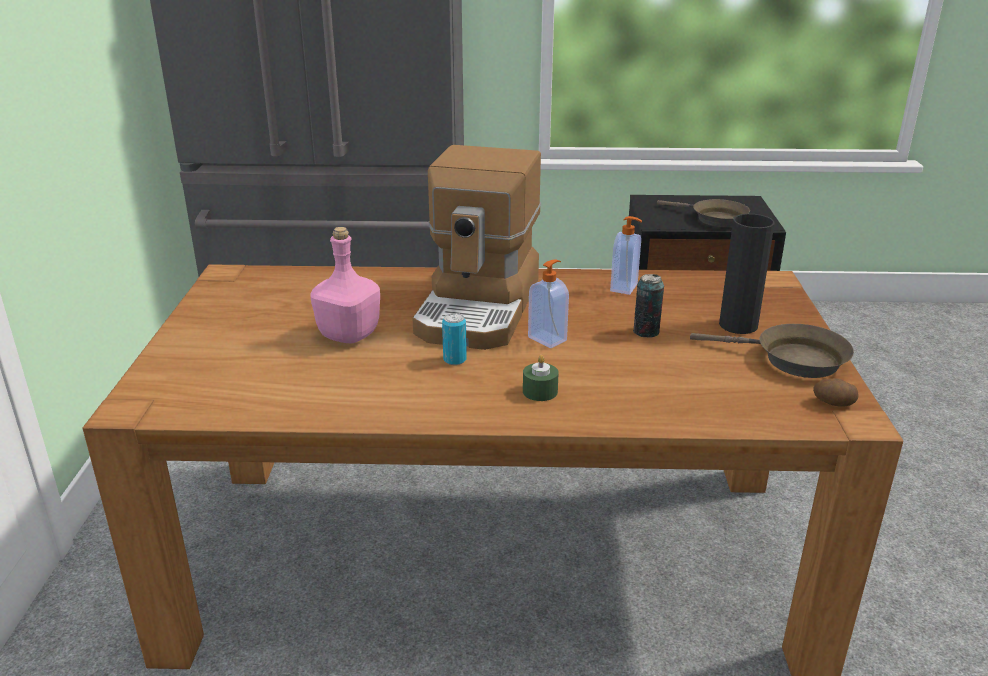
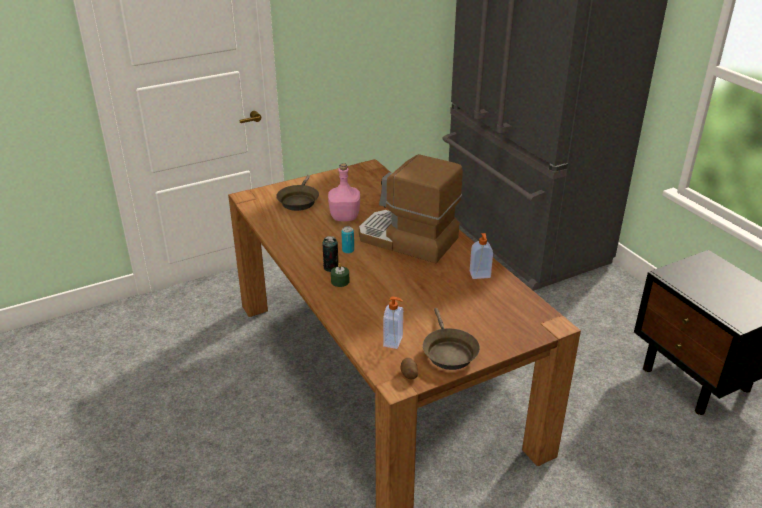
camera: 60 degrees right, 5 degrees up
coffee machine [412,145,541,350] -> coffee machine turned 45 degrees clockwise [359,154,463,263]
soap dispenser [528,259,569,348] -> soap dispenser moved to [383,297,403,349]
can [633,274,664,338] -> can moved to [322,236,338,272]
brown frying pan [657,199,750,227] -> brown frying pan moved to [276,175,319,211]
black vase [719,214,775,334] -> none

